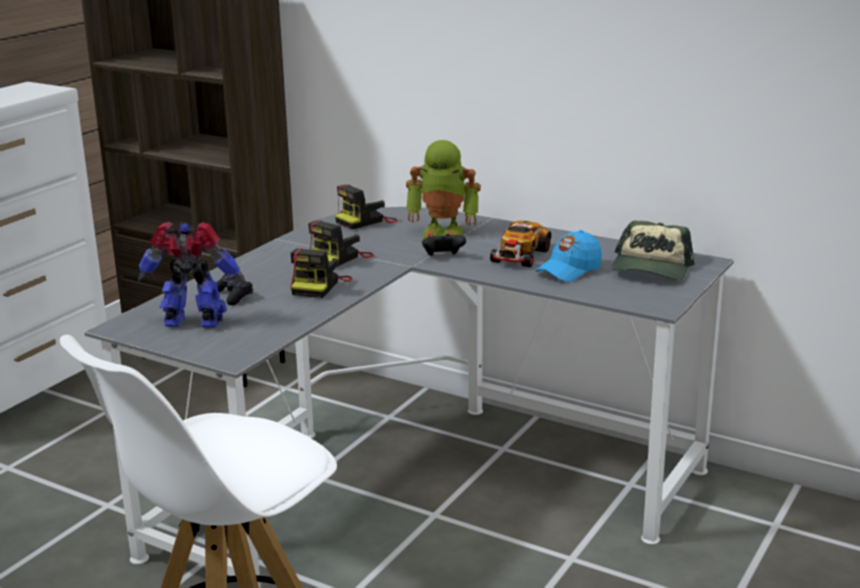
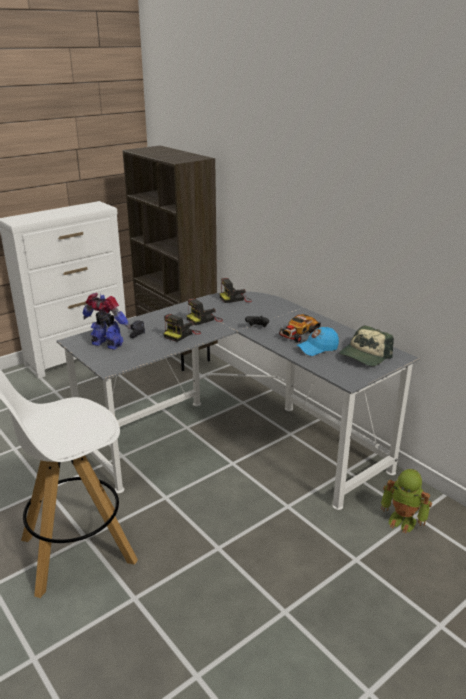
camera: 20 degrees right, 5 degrees up
toy robot [406,140,481,238] -> toy robot moved to [381,469,432,533]

